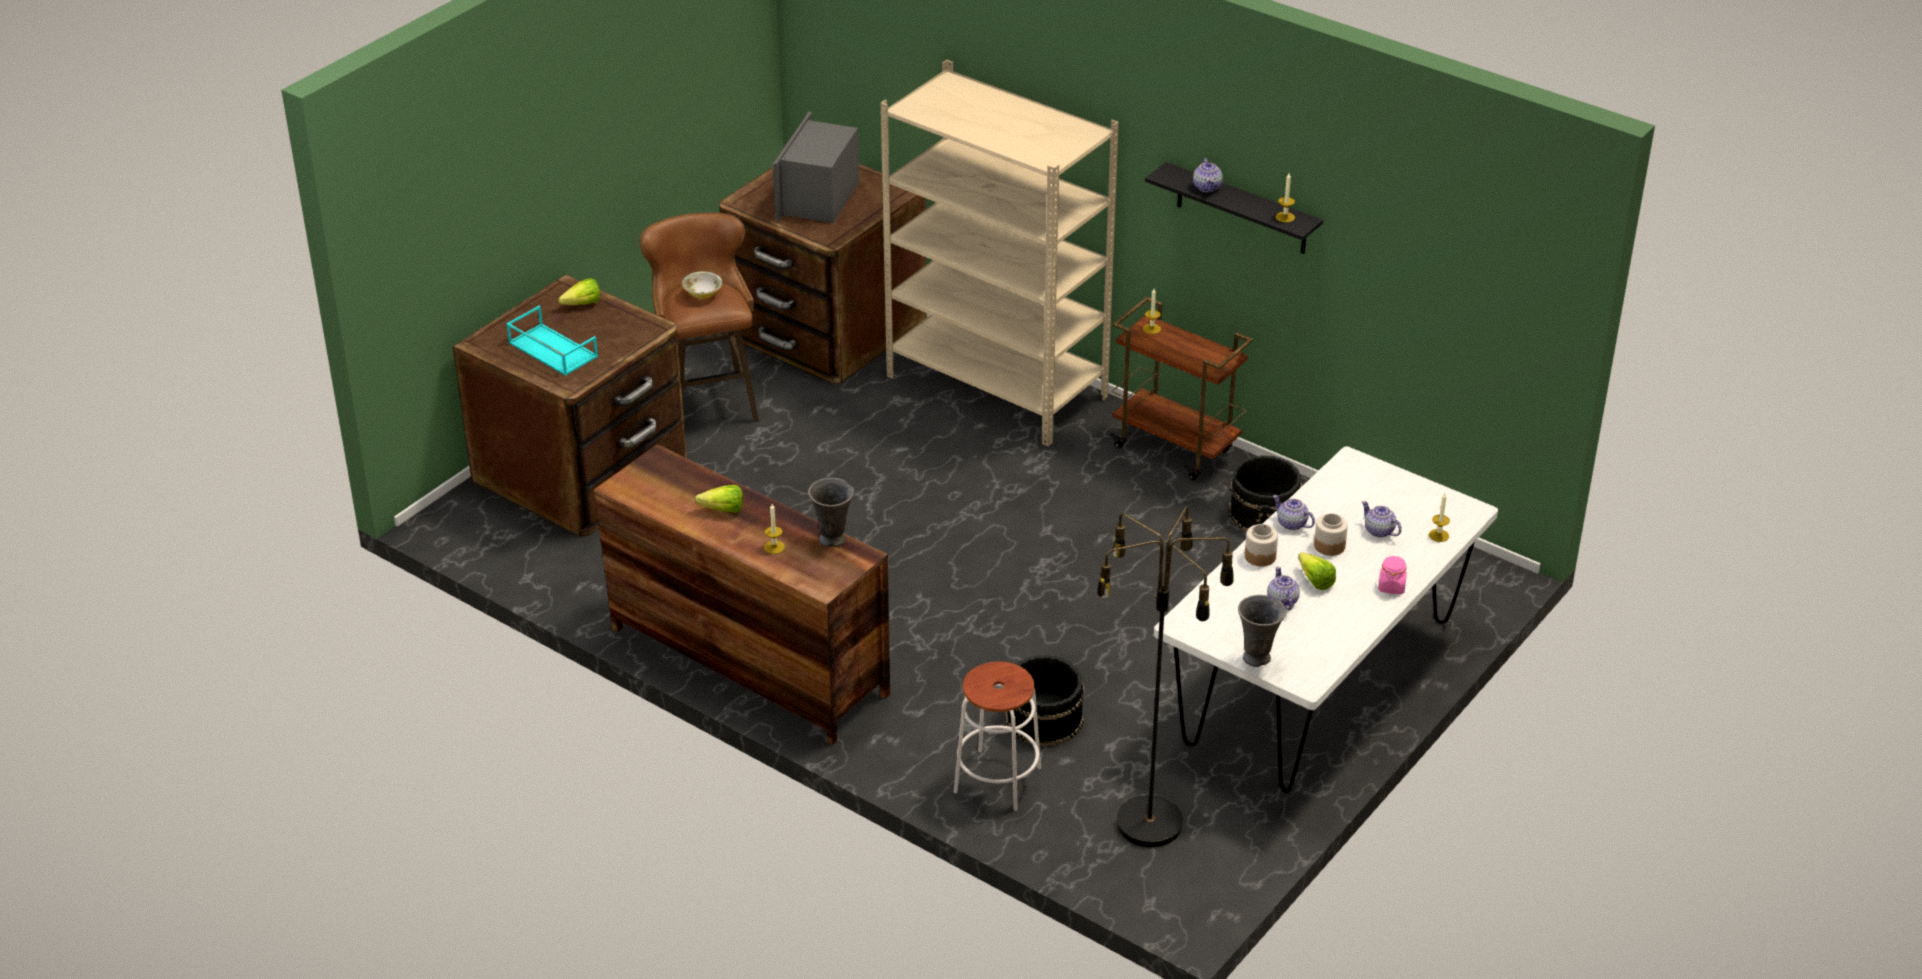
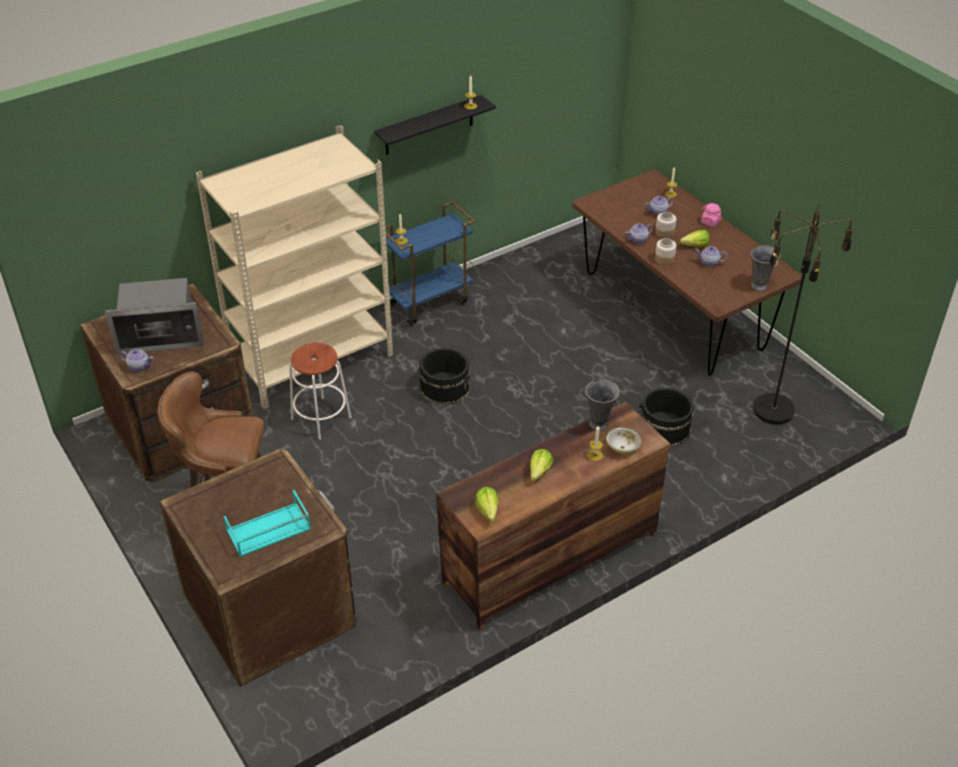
camera: 70 degrees left, 5 degrees up
lettuce [558,278,600,305] -> lettuce moved to [475,487,498,522]
bowl [682,271,722,299] -> bowl moved to [606,428,641,454]
microwave [773,112,859,223] -> microwave turned 45 degrees counterclockwise [105,278,205,354]
white stool [954,661,1041,811] -> white stool moved to [290,343,351,440]
brown cart [1109,297,1253,481] -> blue cart [385,201,475,326]
white dining table [1154,446,1498,793] -> brown dining table [572,169,802,376]
teapot [1193,158,1223,192] -> teapot moved to [120,349,153,372]
black bucket [1228,455,1302,532] -> black bucket moved to [419,348,470,405]

